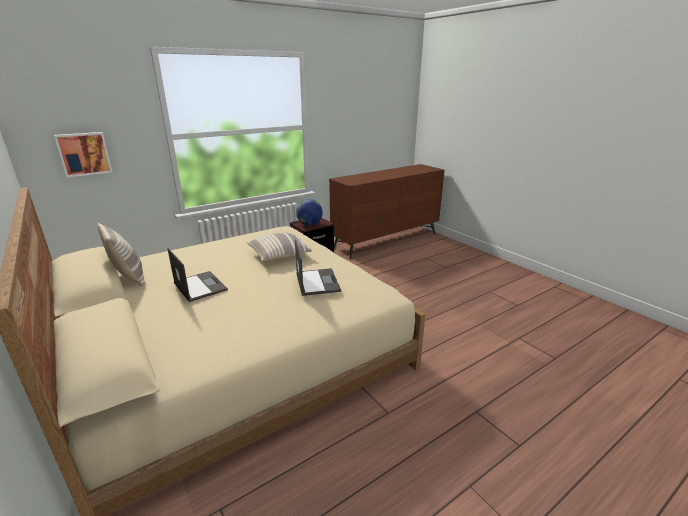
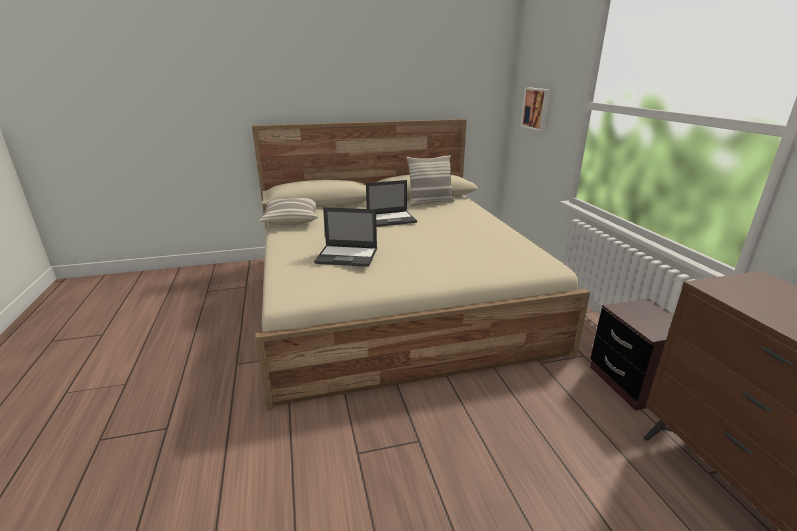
camera: 110 degrees right, 0 degrees up
pillow [247,232,312,261] -> pillow moved to [259,198,318,225]
globe [296,199,323,226] -> none

